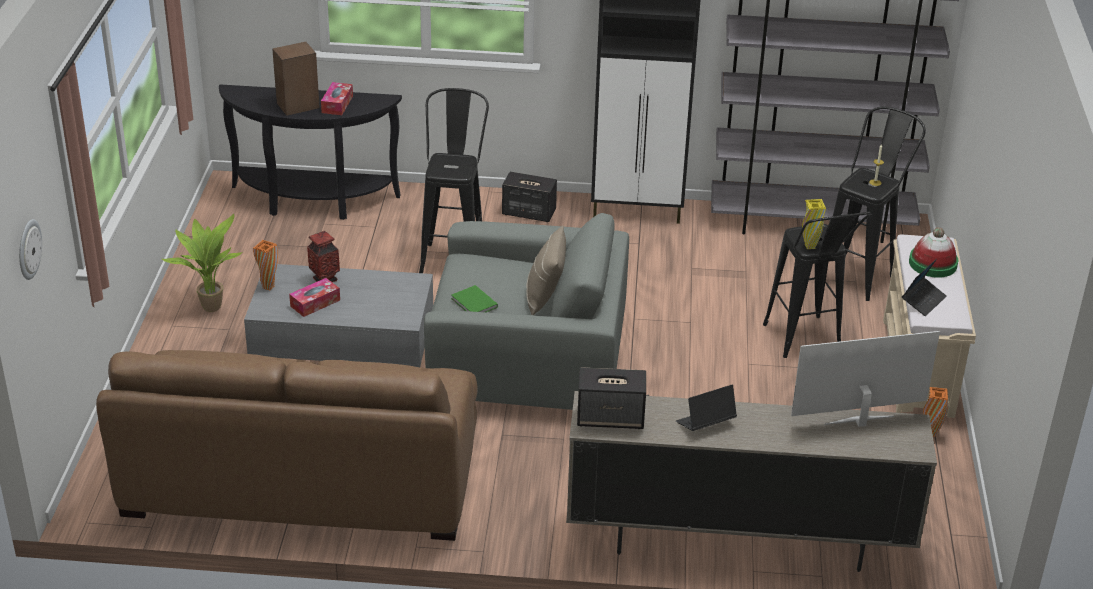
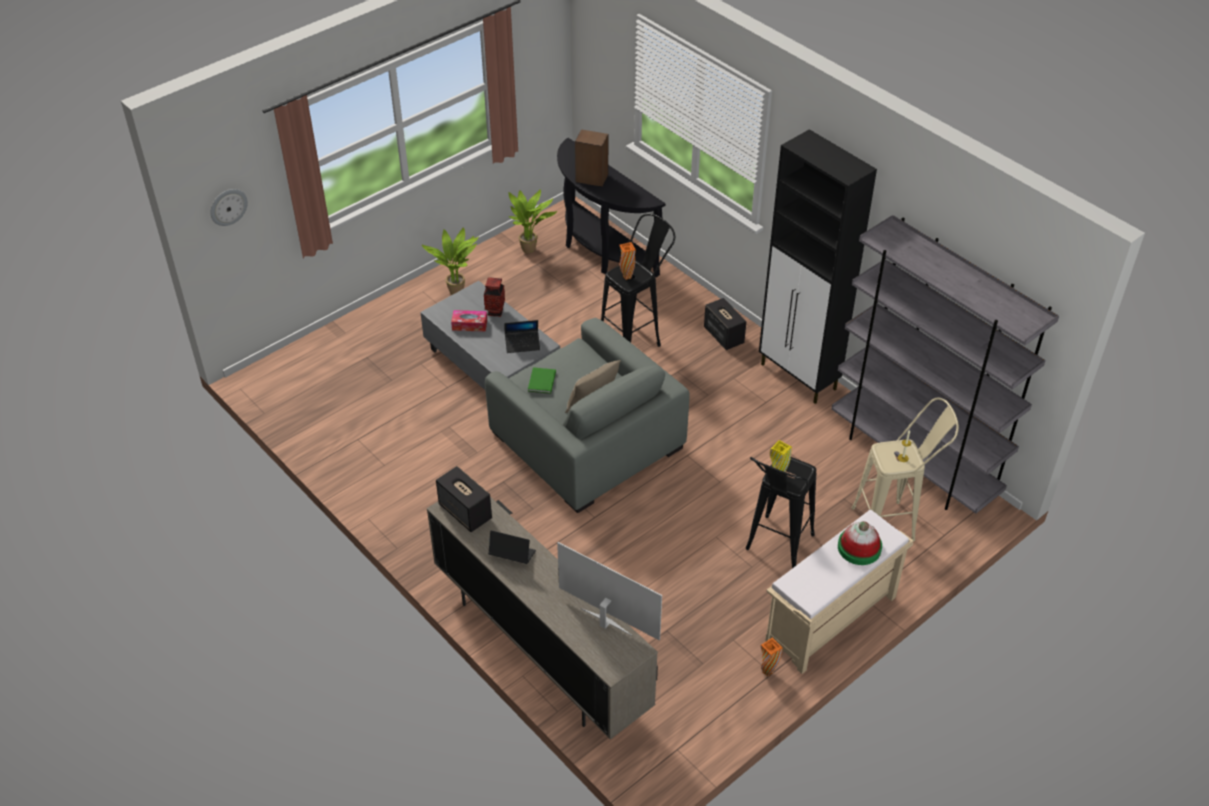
camera: 45 degrees right, 10 degrees up
brown sofa [96,350,478,541] -> none
orange vase [253,240,278,291] -> orange vase moved to [619,242,636,280]
tissue box [321,82,353,115] -> none
black stool [833,107,926,301] -> beige stool [852,397,959,542]
laptop [902,259,946,316] -> laptop moved to [504,320,540,353]
none -> potted plant [508,189,557,254]

